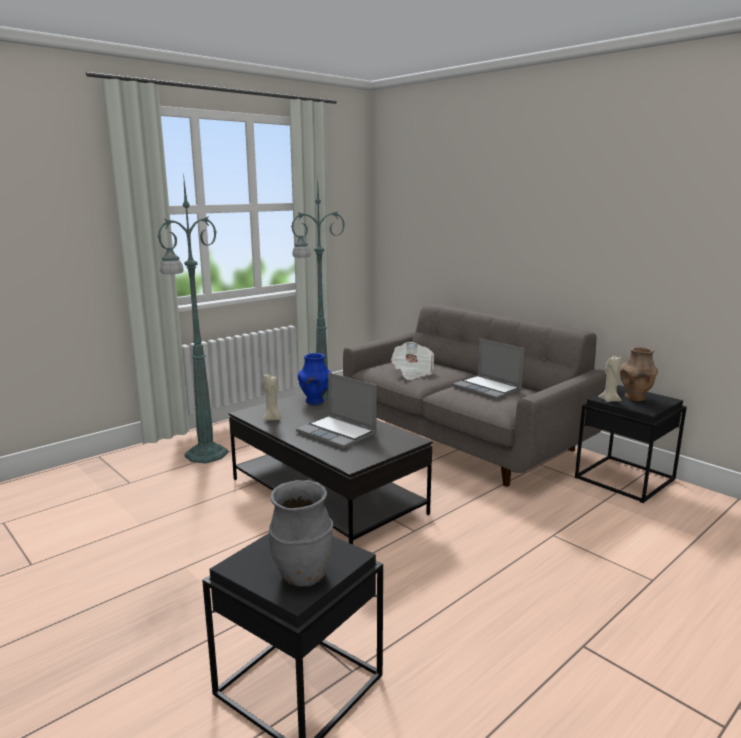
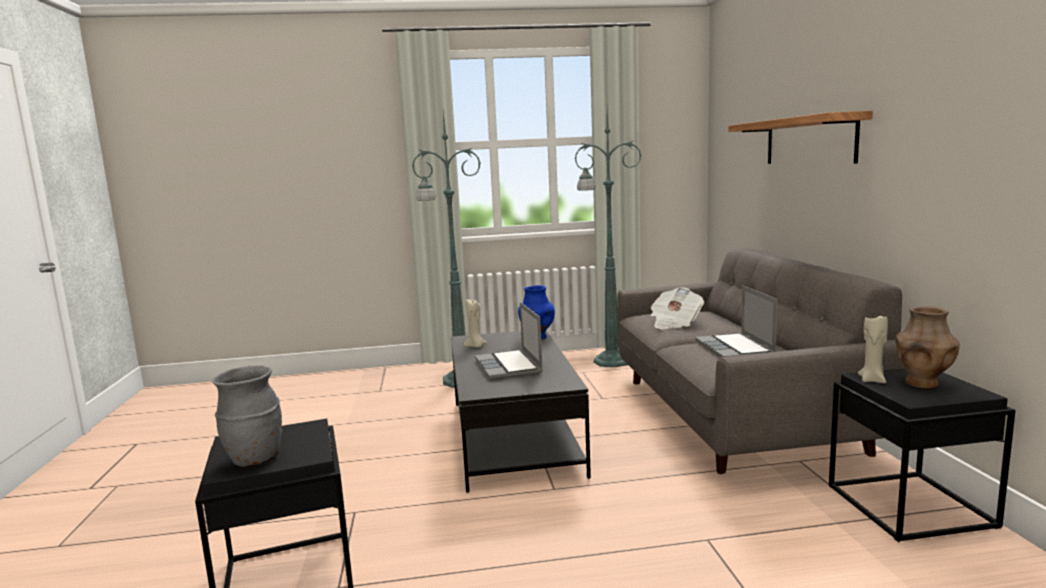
camera: 35 degrees right, 5 degrees down
none -> shelf [728,111,873,164]

